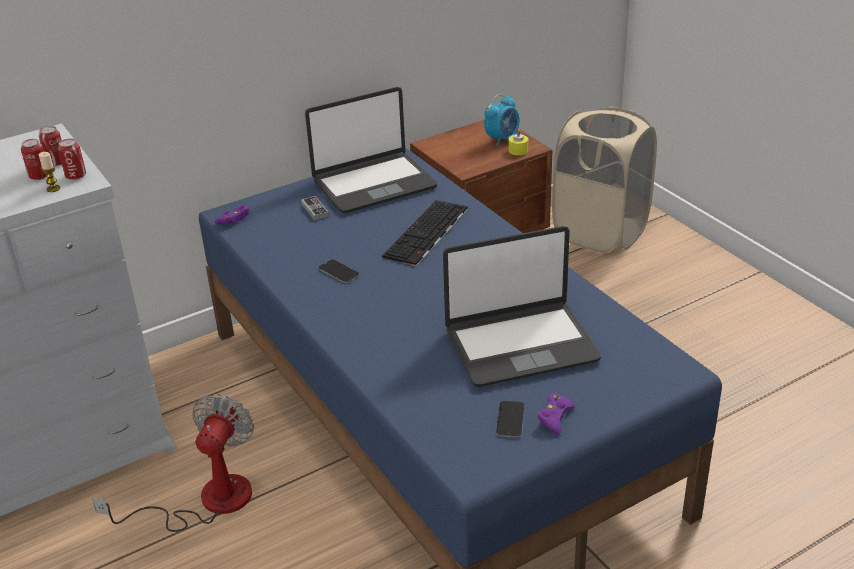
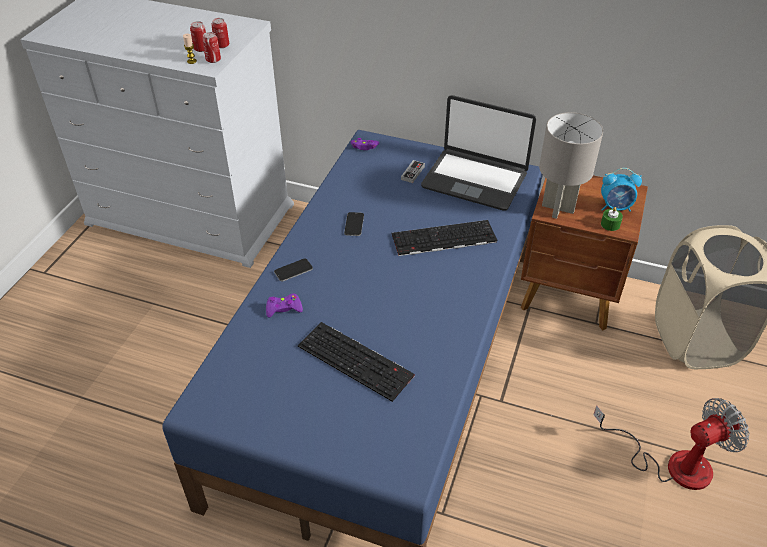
camera: 50 degrees right, 10 degrees up
fan [92,394,254,532] -> fan moved to [593,398,749,490]
laptop [443,226,601,387] -> keyboard [298,322,415,402]
phone [496,401,525,438] -> phone moved to [274,259,313,281]
yellow candle [509,129,528,155] -> green candle [601,207,623,231]
purple game controller [538,393,575,434] -> purple game controller moved to [266,294,303,317]
none -> grey table lamp [539,112,603,219]

